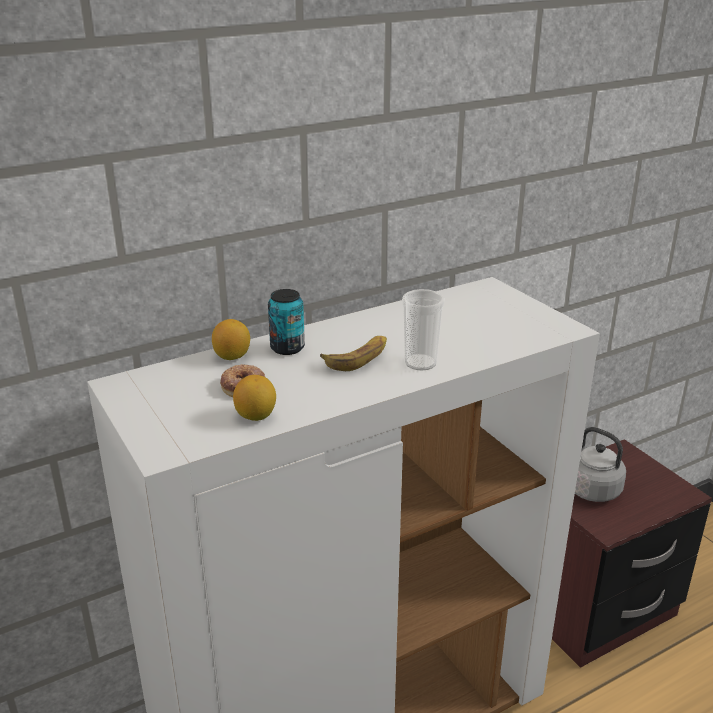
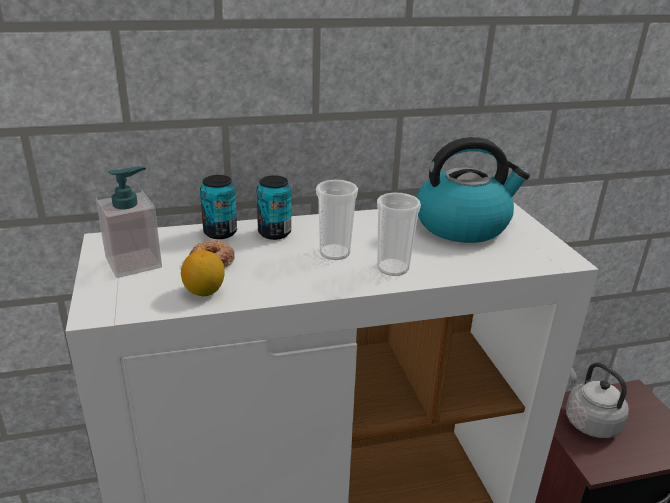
camera: 15 degrees right, 0 degrees up
lemon [212,319,250,360] -> can [200,175,237,239]
banana [320,336,387,371] -> cup [316,180,358,260]
none -> soap dispenser [96,166,162,278]
none -> kettle [416,137,530,243]

